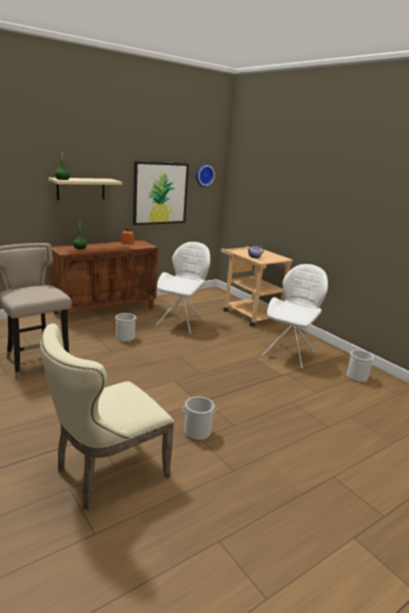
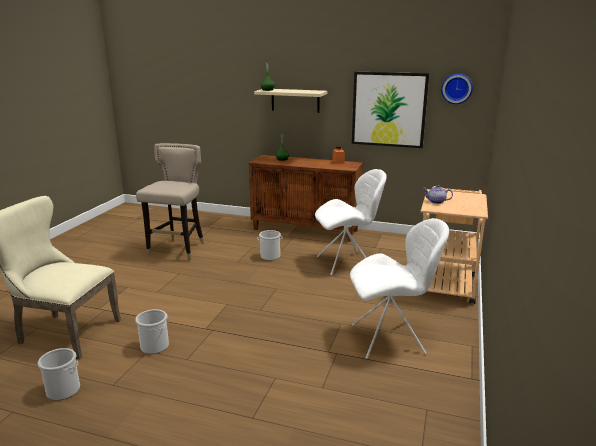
camera: 55 degrees right, 0 degrees up
bucket [347,350,374,382] -> bucket moved to [38,348,80,400]

